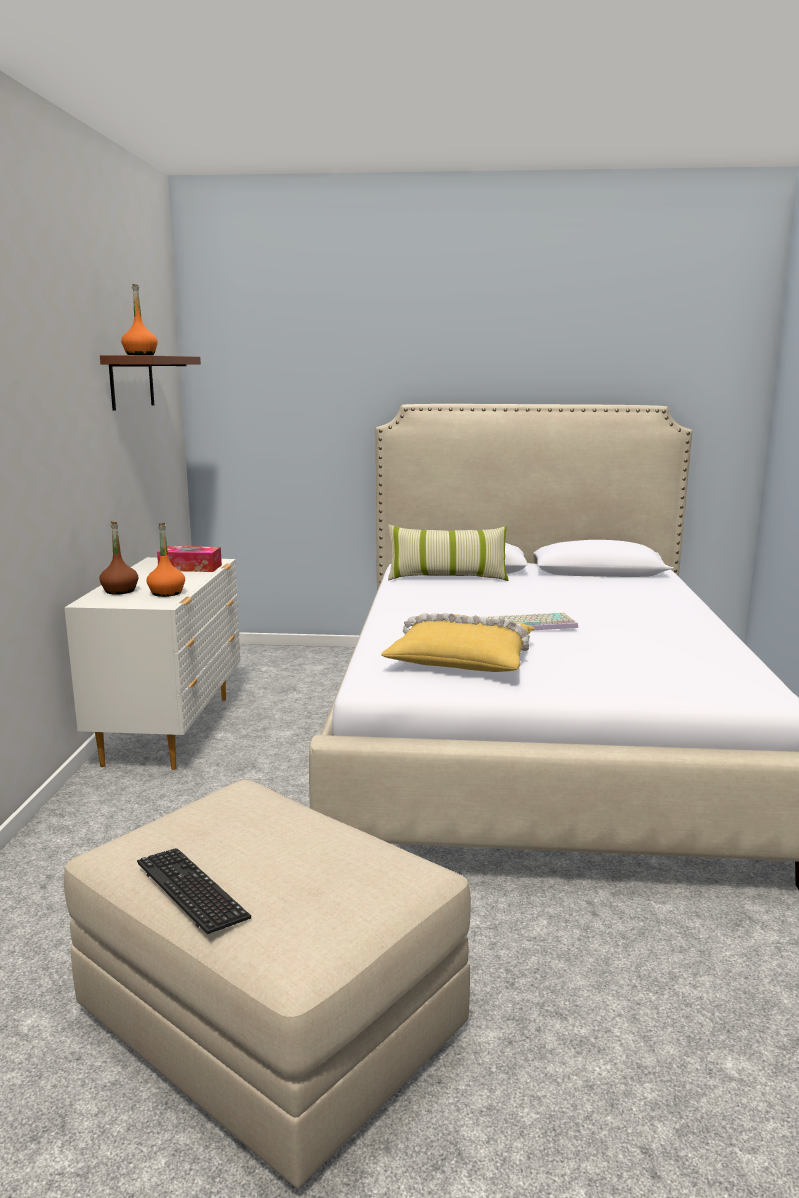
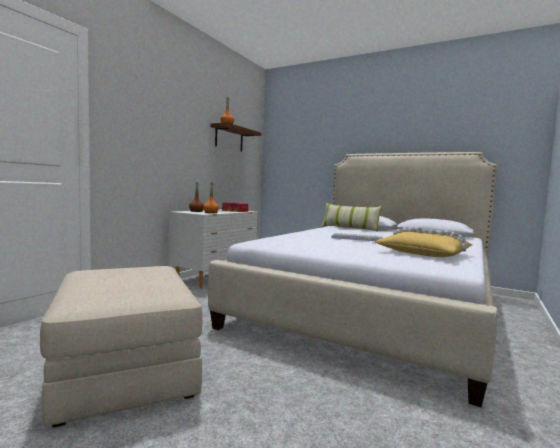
camera: 25 degrees right, 10 degrees down
keyboard [137,848,251,934] -> none
yellow pillow [381,613,534,672] -> yellow pillow moved to [375,227,473,257]

